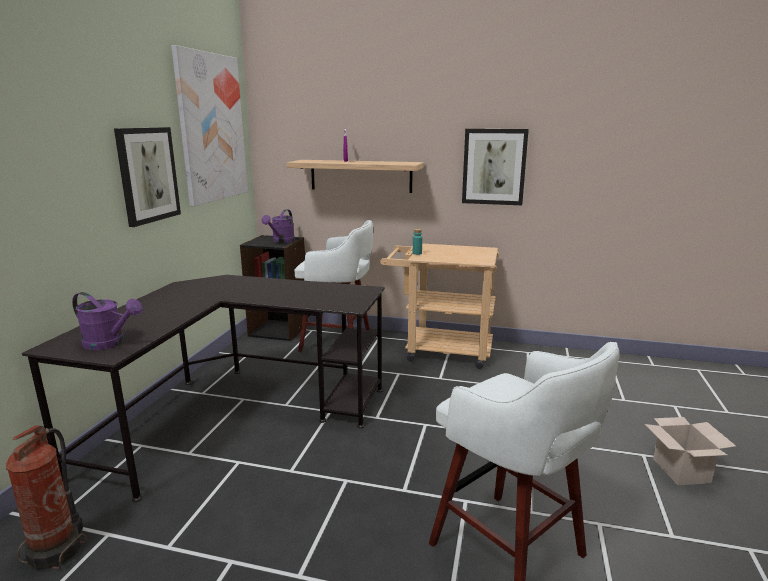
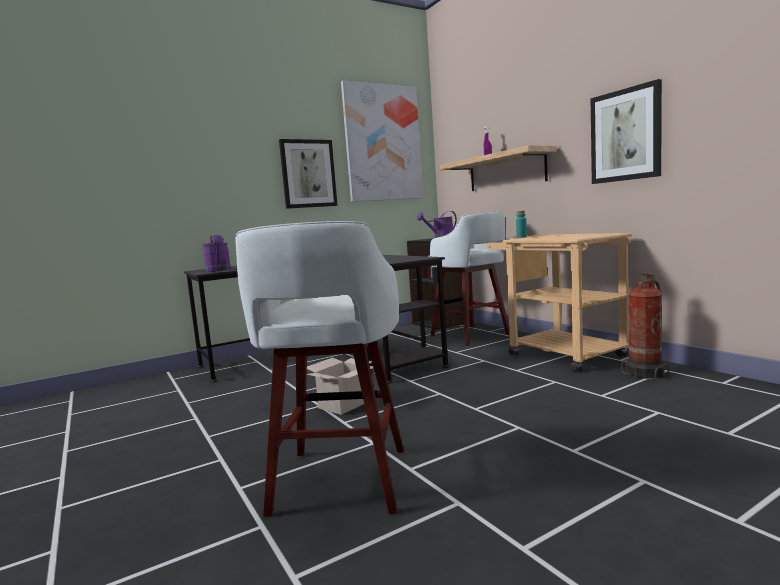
camera: 45 degrees right, 10 degrees down
fire extinguisher [6,425,87,569] -> fire extinguisher moved to [621,273,669,380]
cardboard box [645,417,736,485] -> cardboard box moved to [307,358,373,415]

